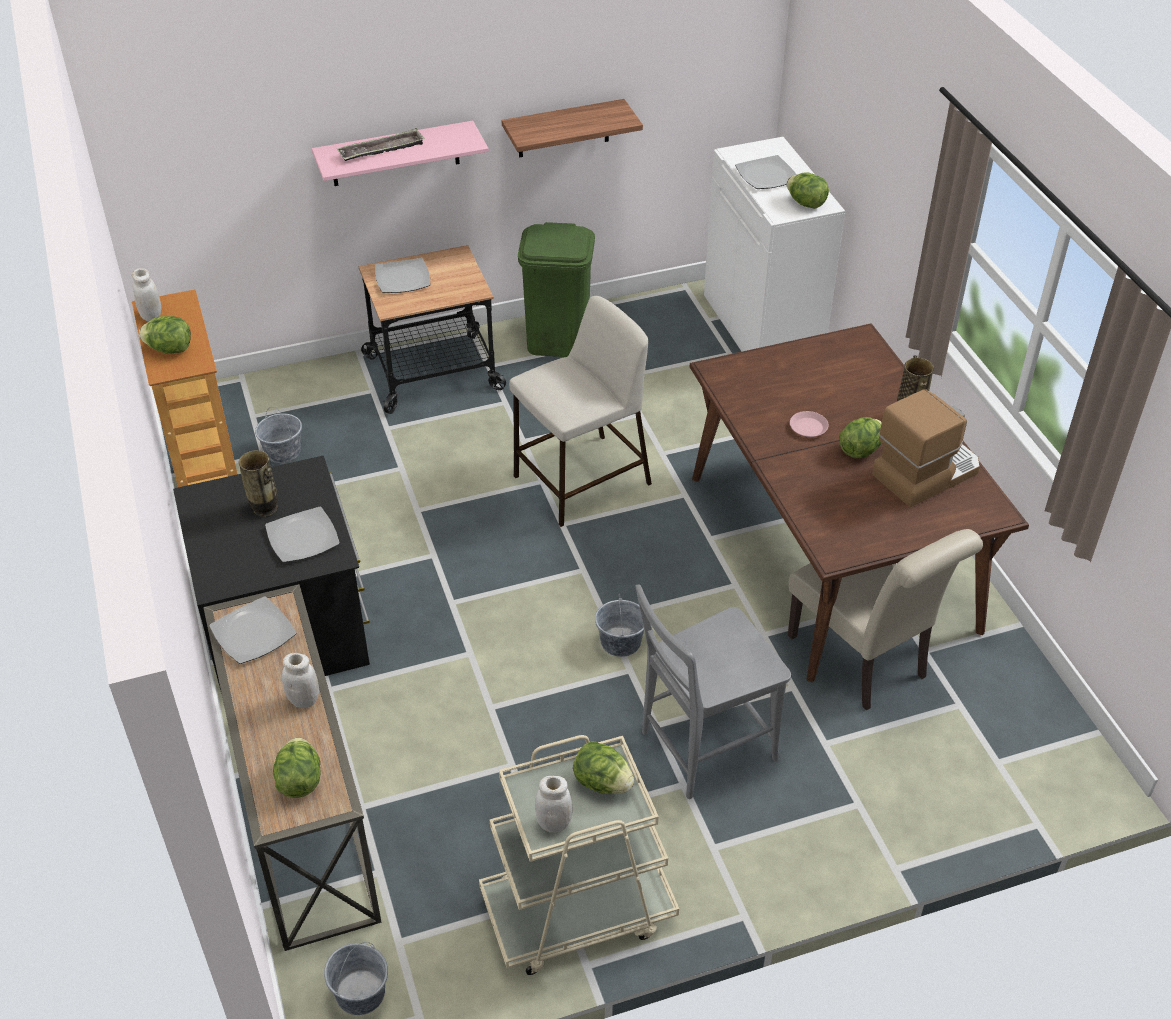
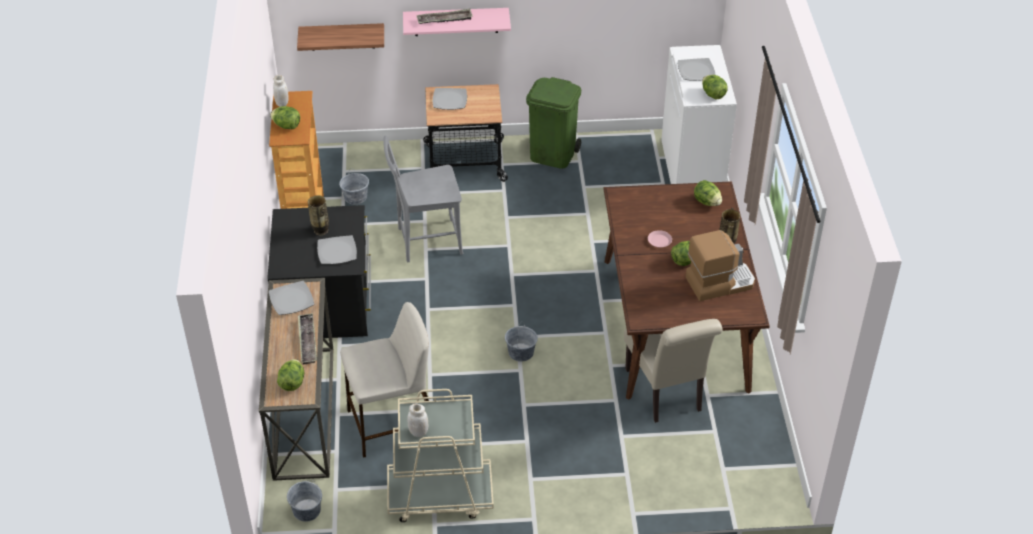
camera: 15 degrees right, 0 degrees up
white jar [282,653,319,708] -> tray [298,313,317,364]
shelf [502,99,643,157] -> shelf moved to [297,23,384,51]
beige stool [509,296,652,527] -> beige stool moved to [340,302,429,458]
lettuce [573,741,634,794] -> lettuce moved to [694,180,722,206]
grey chair [636,585,791,799] -> grey chair moved to [384,135,464,262]

